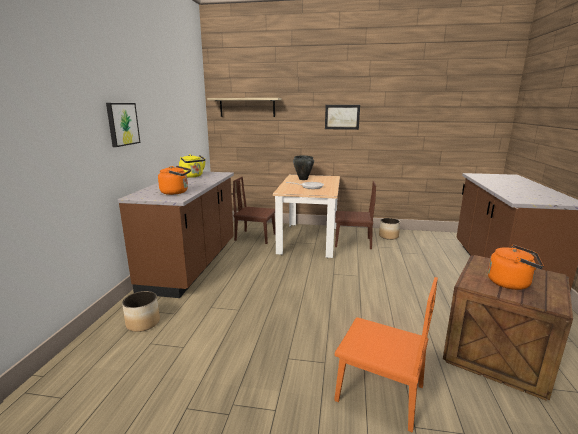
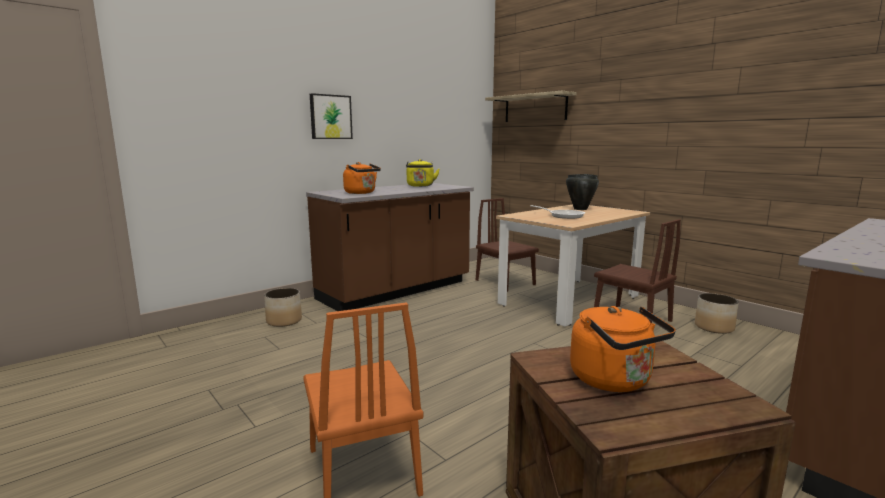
camera: 40 degrees right, 5 degrees down
picture [325,105,360,130] -> none

